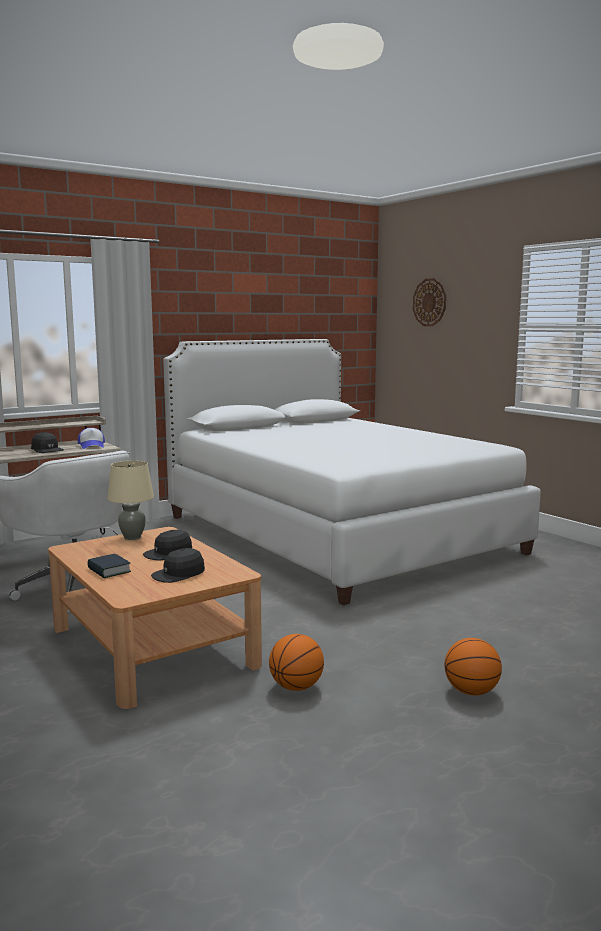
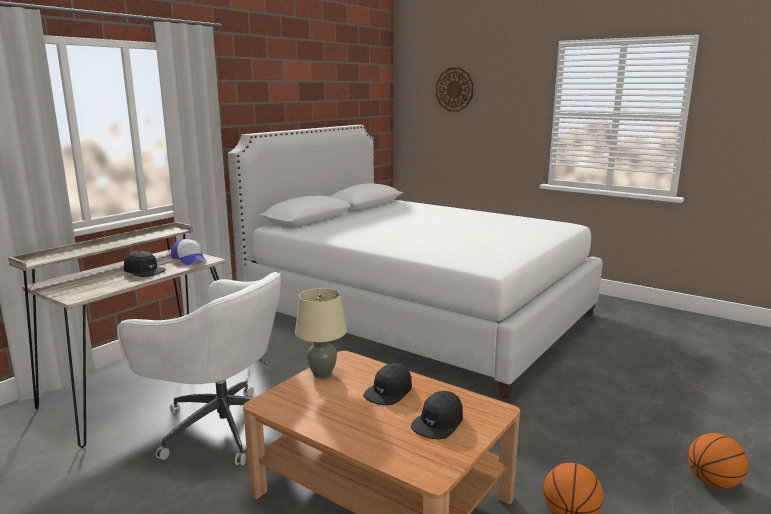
camera: 20 degrees left, 5 degrees up
book [87,554,131,578] -> none

